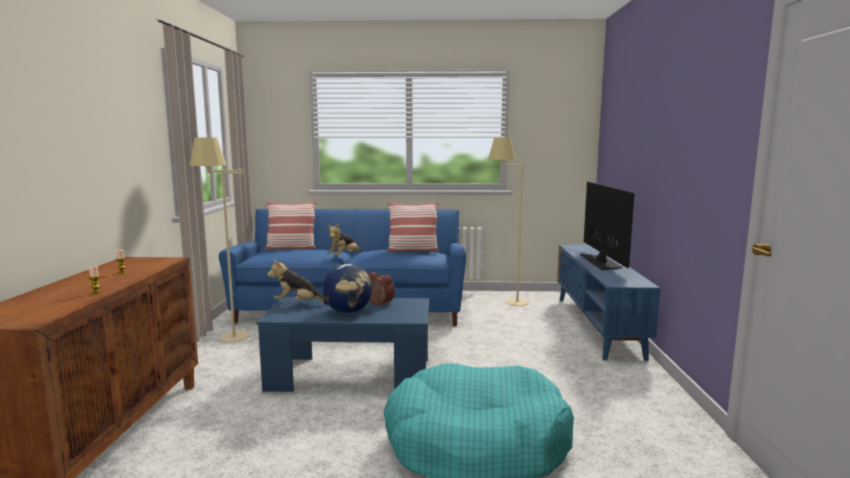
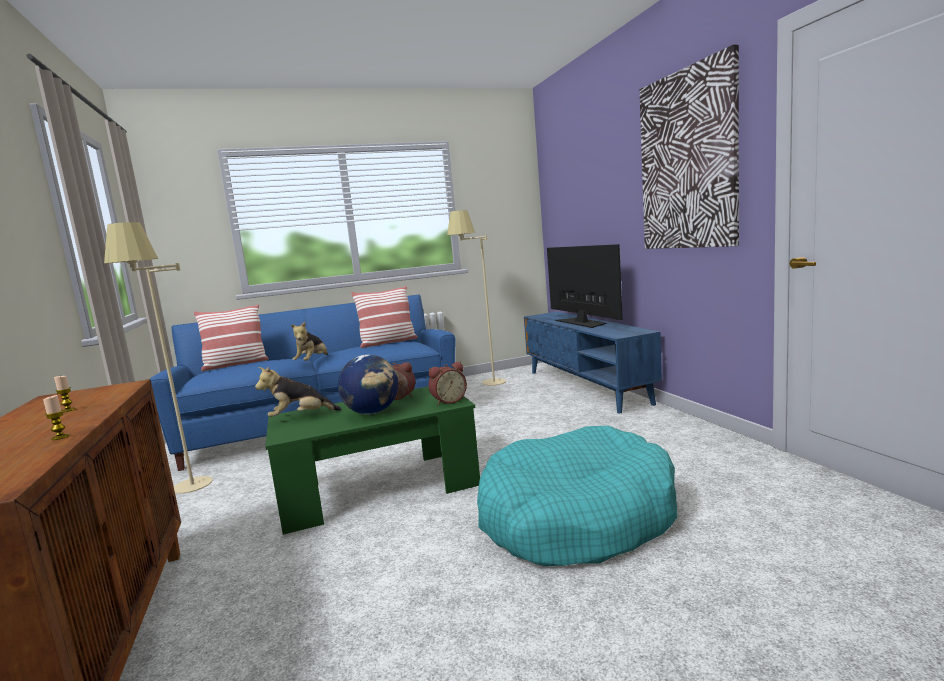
camera: 20 degrees left, 0 degrees up
blue coffee table [256,297,429,392] -> green coffee table [265,386,480,535]
none -> alarm clock [428,362,467,405]
none -> picture [639,45,739,249]

